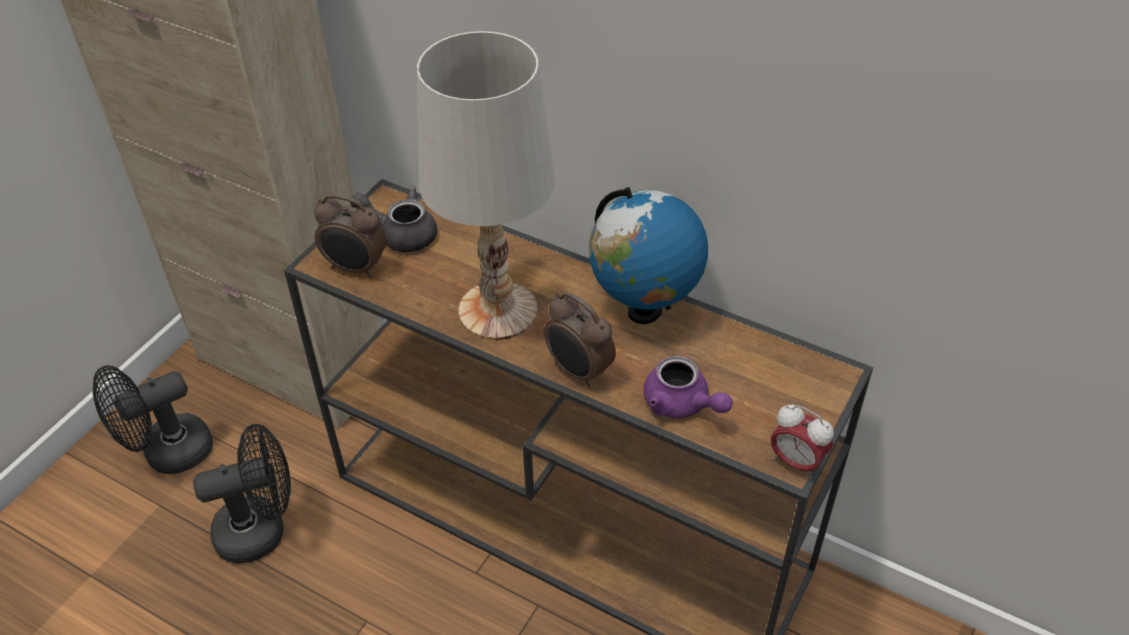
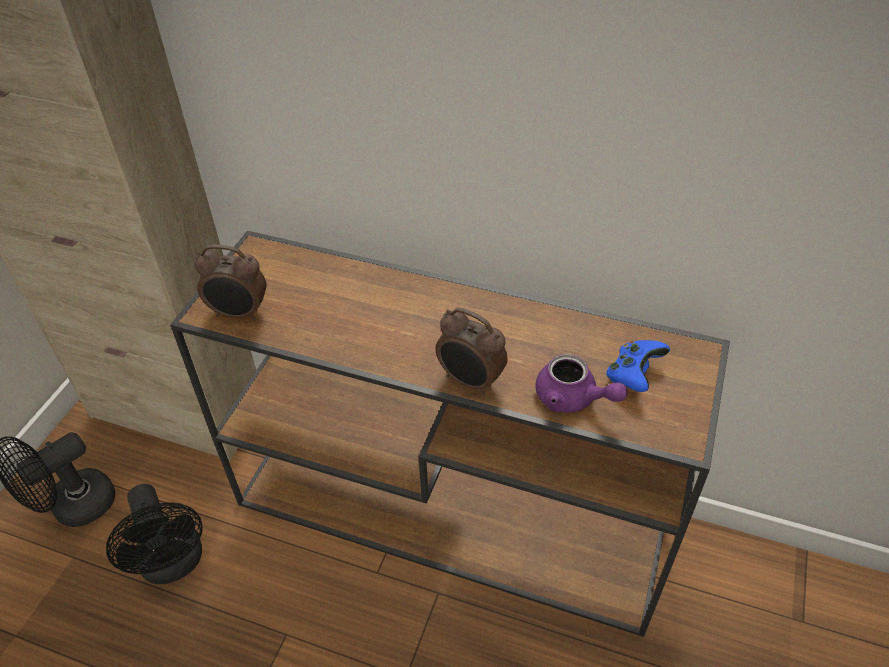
camera: 10 degrees left, 0 degrees up
black fan [193,424,291,563] -> black fan turned 90 degrees clockwise [106,484,203,584]
grey teapot [350,186,437,252] -> none
white table lamp [417,31,555,340] -> none
globe [589,187,708,324] -> none
alarm clock [770,404,834,478] -> none
none -> blue game controller [606,340,670,392]

